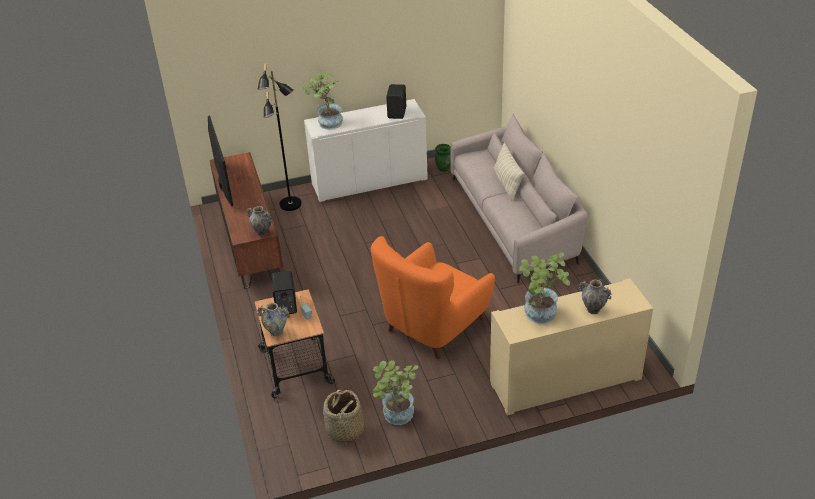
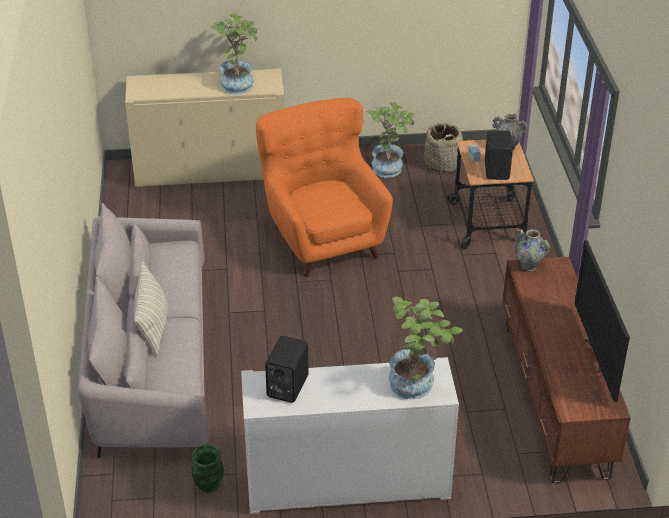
camera: 170 degrees left, 0 degrees up
black floor lamp [258,63,302,211] -> none
orange armchair [371,236,495,359] -> orange armchair turned 75 degrees counterclockwise [256,98,393,277]
vase [579,279,612,314] -> none

